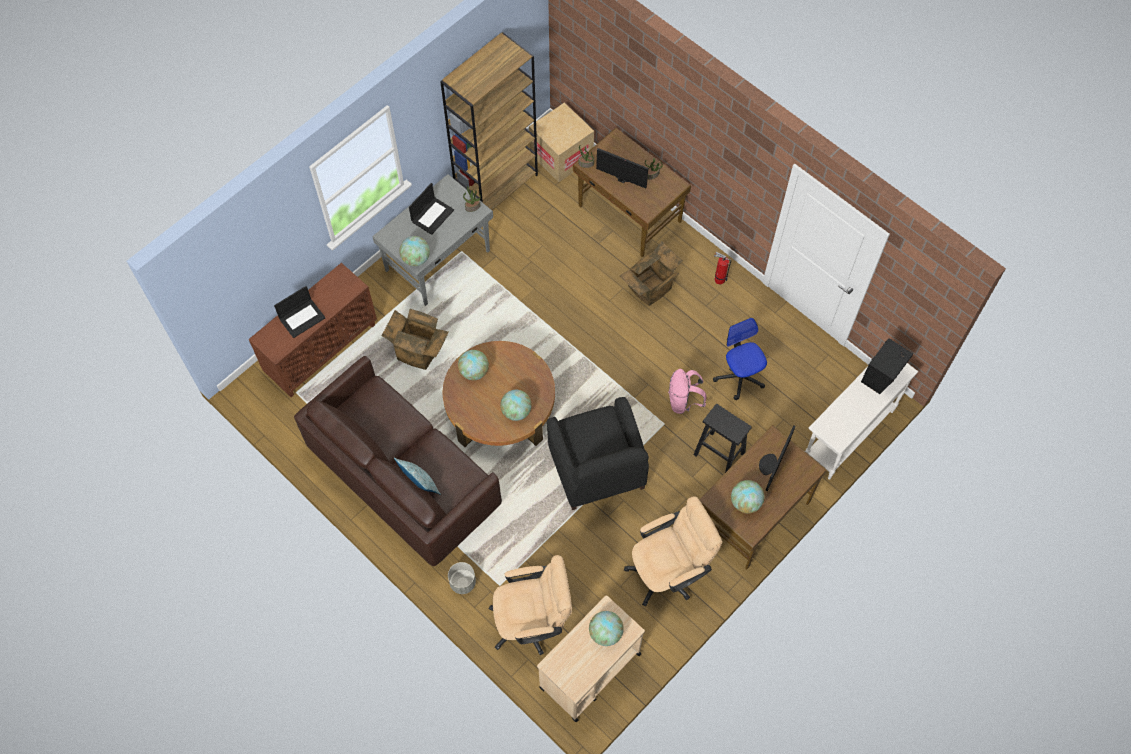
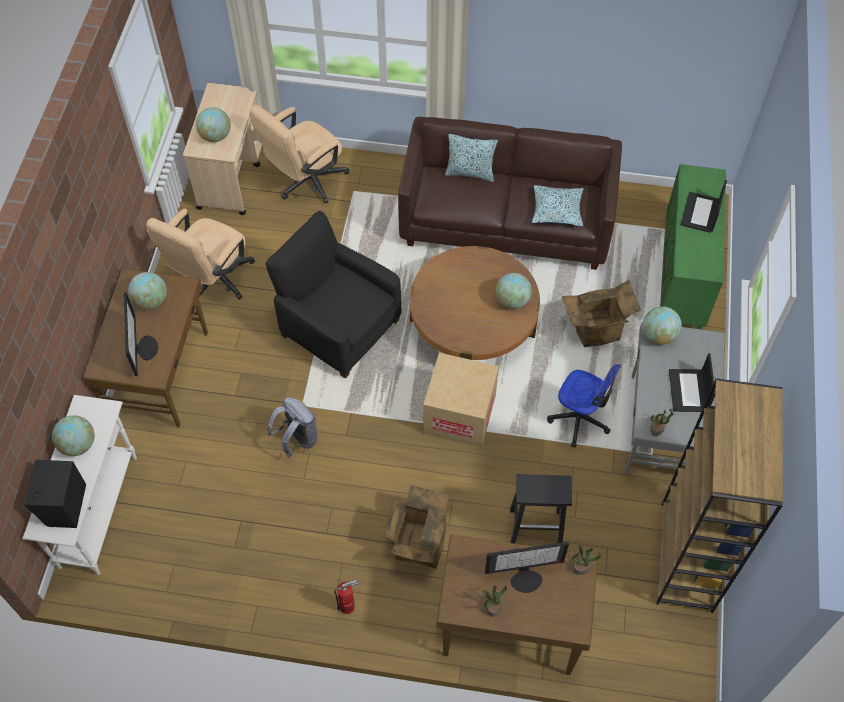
camera: 145 degrees right, 5 degrees down
brown cabinet [249,263,377,397] -> green cabinet [660,164,726,329]
grey planter [448,562,476,594] -> none
globe [500,390,532,421] -> globe moved to [52,415,94,456]
cardboard box [529,102,594,182] -> cardboard box moved to [423,353,499,448]
pink backpack [668,369,706,414] -> grey backpack [267,397,318,458]
black stool [693,404,752,473] -> black stool moved to [510,474,572,544]
office chair [713,318,767,400] -> office chair moved to [547,364,621,448]
none -> pillow [532,185,584,227]

